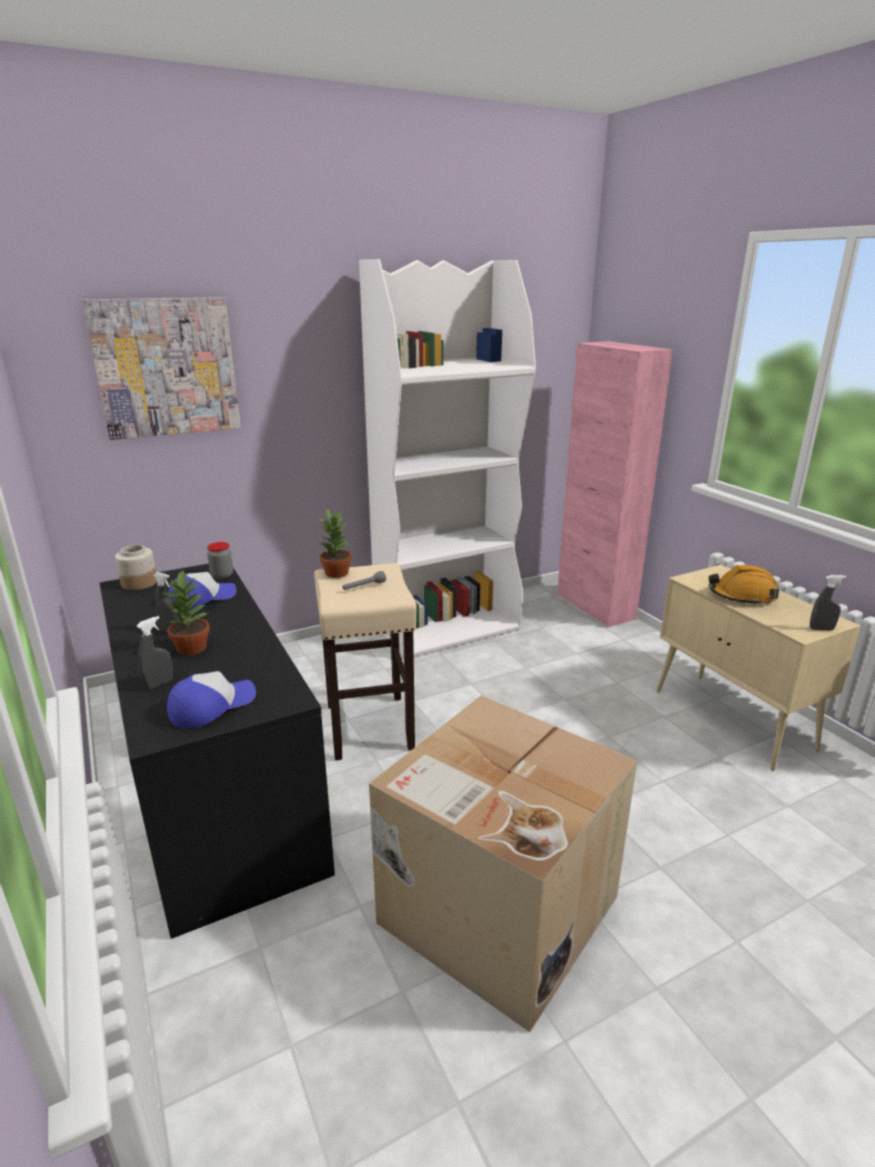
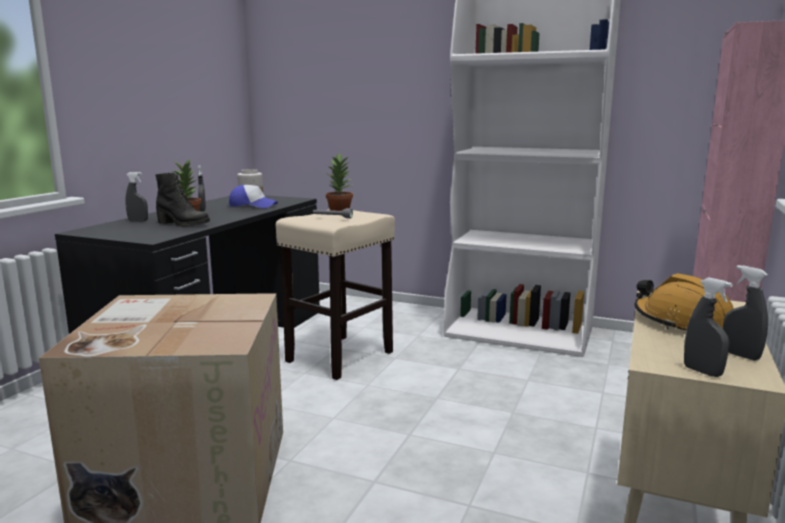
camera: 50 degrees right, 10 degrees down
picture [82,297,241,440] -> none
cap [167,671,256,728] -> none
jar [207,542,233,579] -> none
none -> black boot [155,173,210,227]
none -> grey spray bottle [723,265,768,361]

